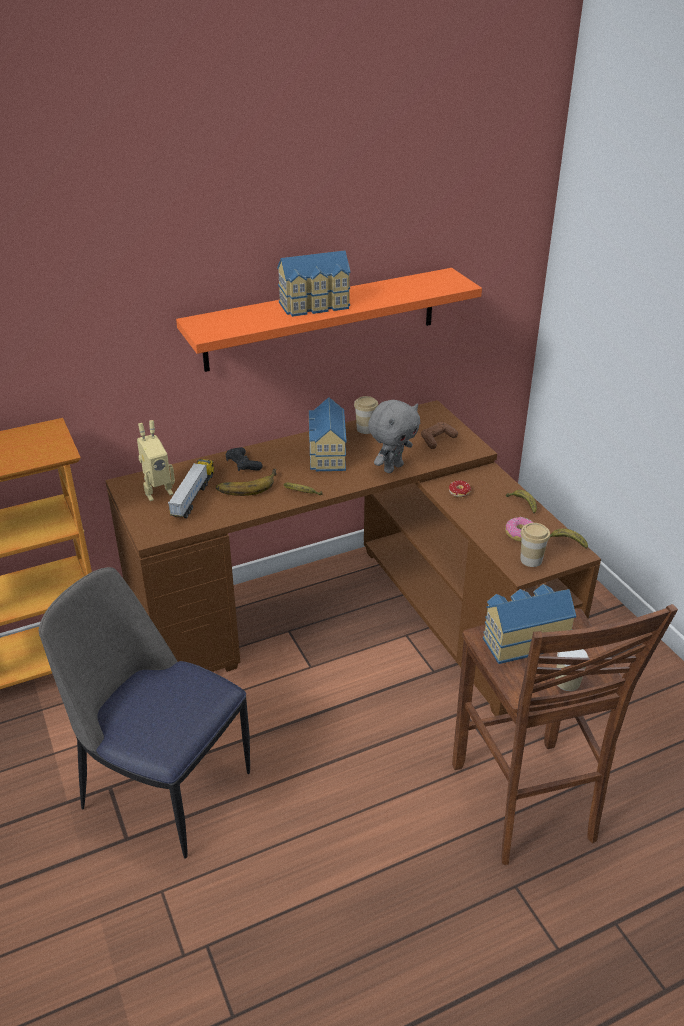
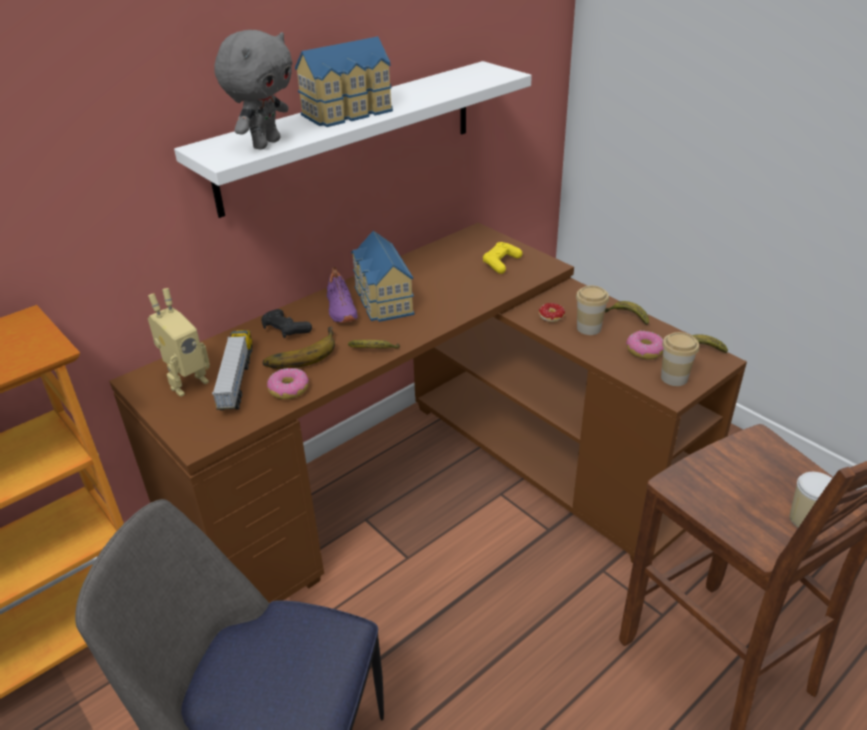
camera: 15 degrees left, 0 degrees up
orange shelf [176,268,482,372] -> white shelf [174,61,532,218]
cup [354,396,378,434] -> cup moved to [576,286,609,335]
grey plush toy [368,400,420,473] -> grey plush toy moved to [214,30,293,150]
brown game controller [421,422,458,449] -> yellow game controller [483,242,523,274]
toy house [483,584,576,664] -> none
none -> donut [267,368,309,399]
none -> purple shoe [327,267,358,323]

